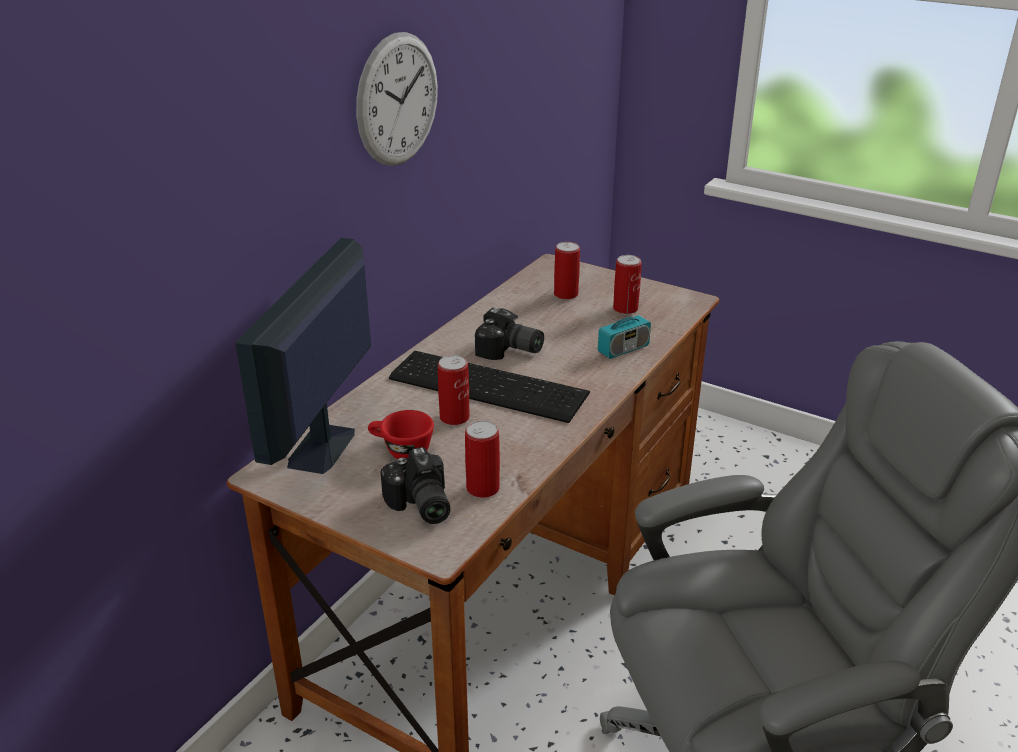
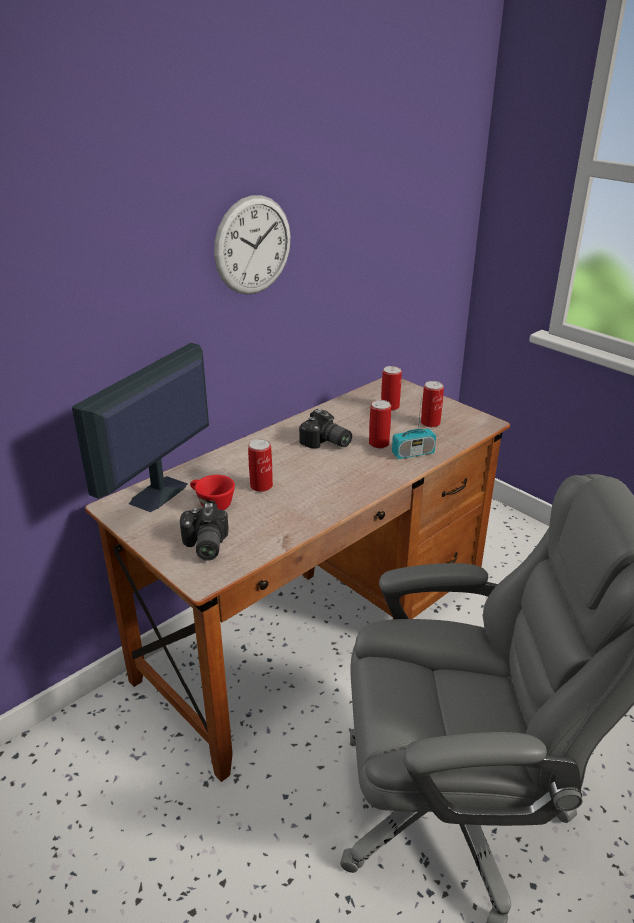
camera: 15 degrees right, 0 degrees up
keyboard [389,351,590,423] -> none
can [465,420,500,498] -> can moved to [369,400,391,448]

